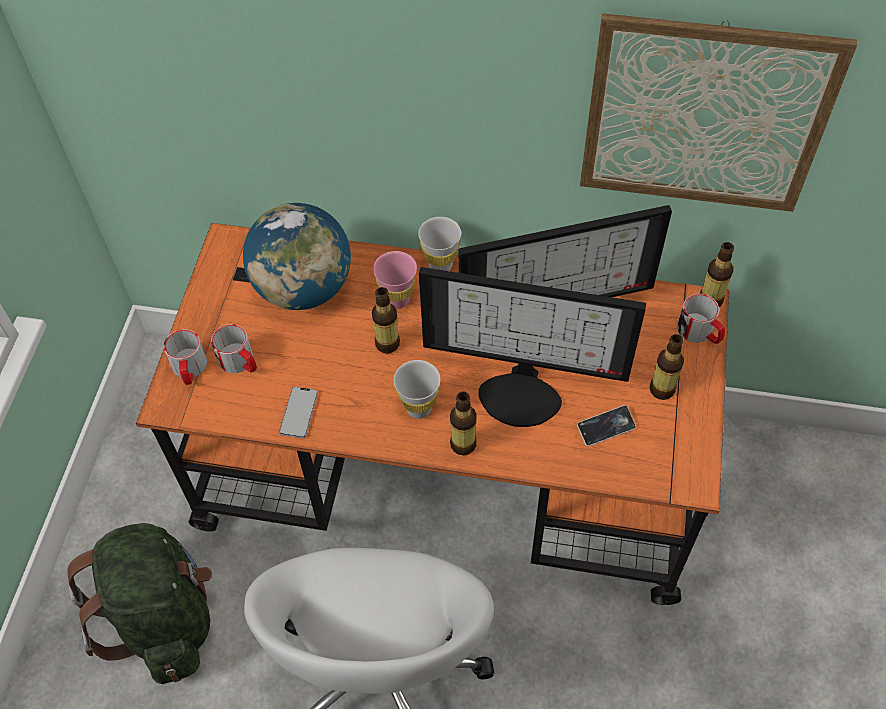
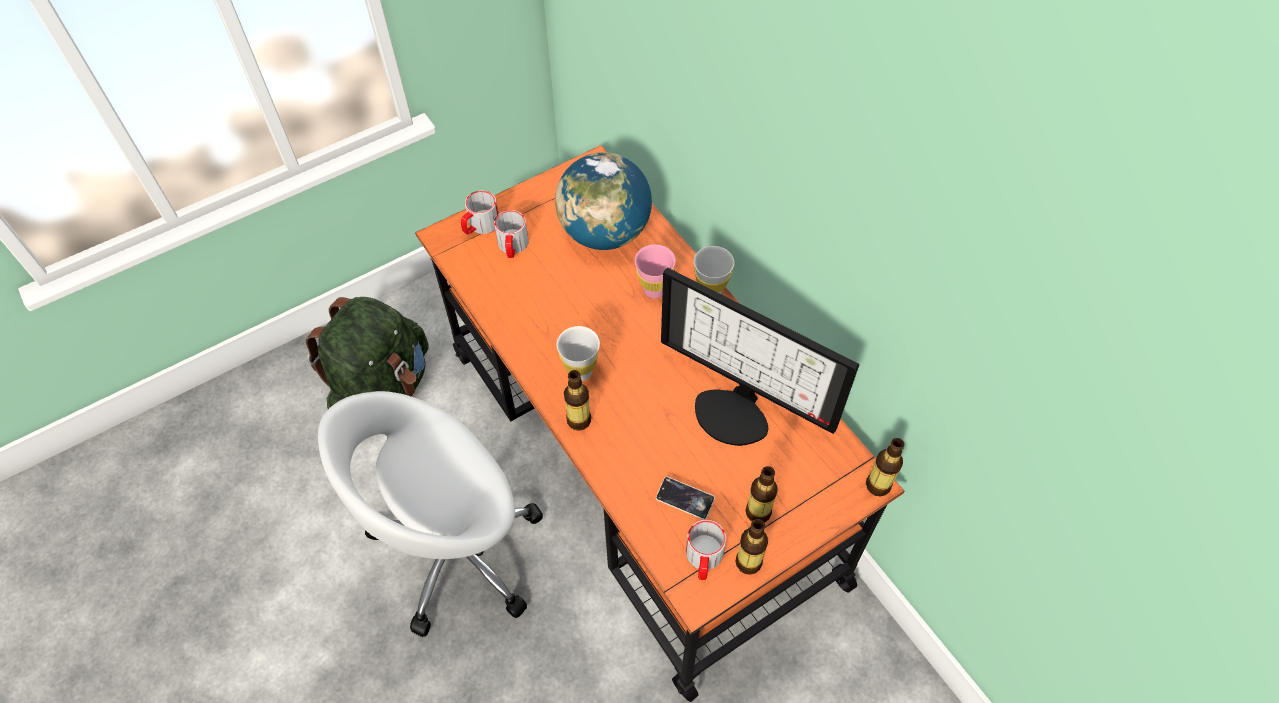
camera: 45 degrees right, 0 degrees up
phone [279,387,318,438] -> none
bottle [372,287,400,353] -> bottle moved to [736,519,768,575]
monitor [419,267,646,427] -> none
picture [580,13,857,212] -> none
mug [677,294,725,344] -> mug moved to [686,520,726,580]

